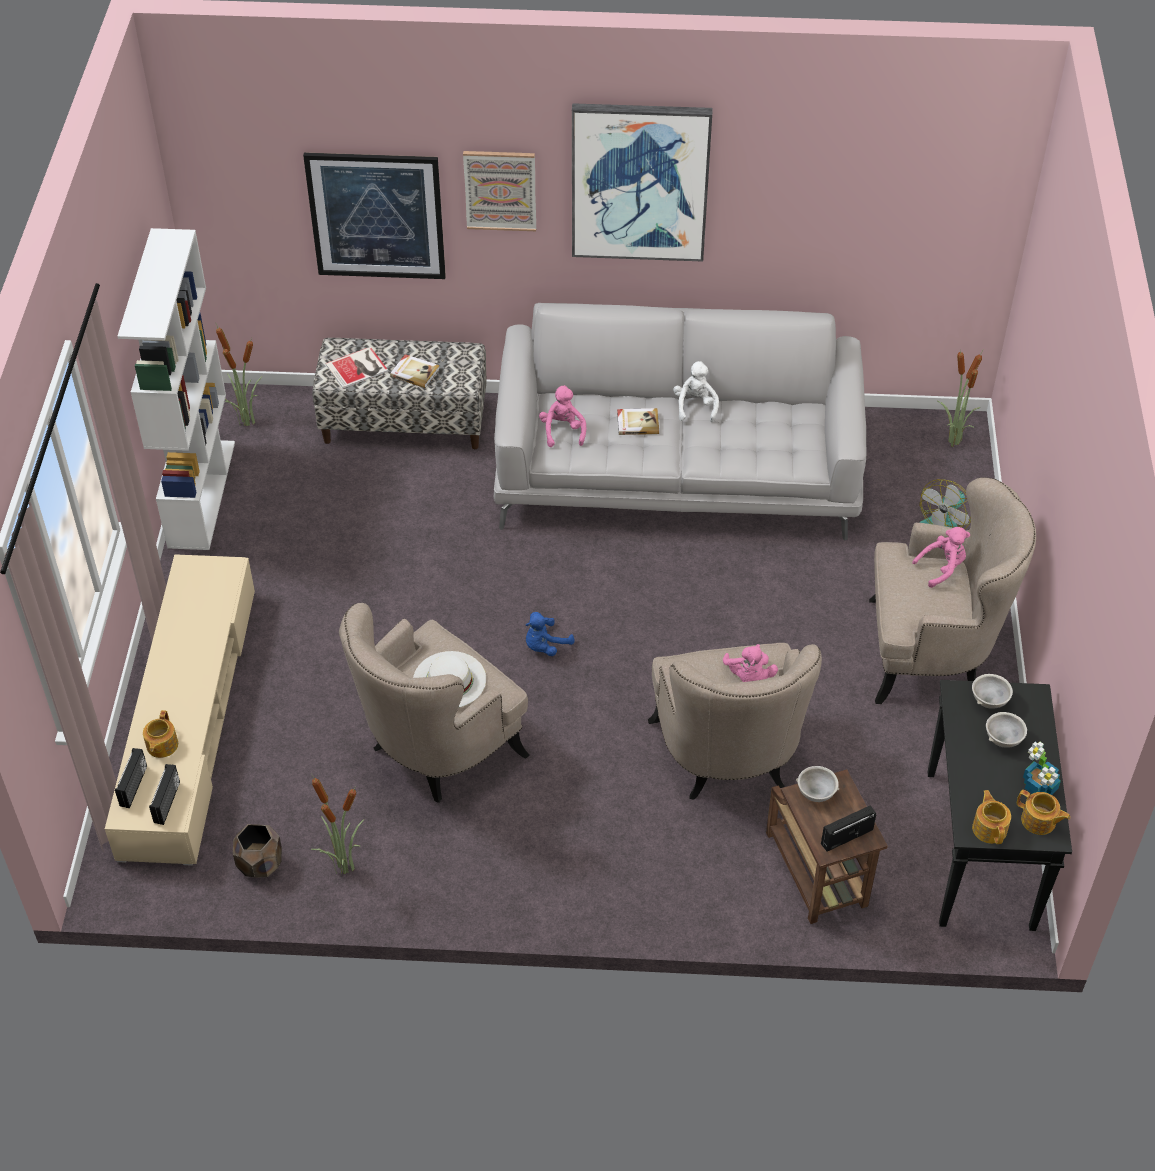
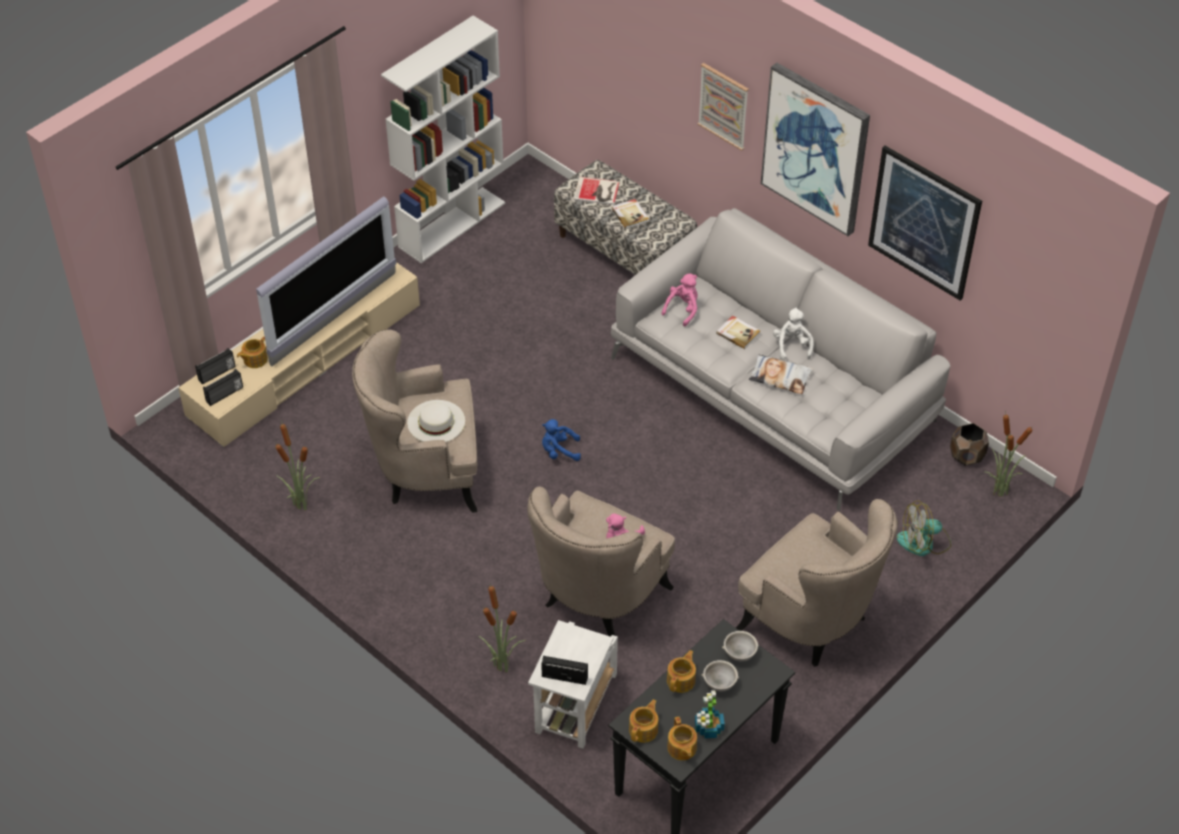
camera: 40 degrees right, 0 degrees up
potted plant [215,322,263,426] -> potted plant moved to [479,584,526,672]
brown planter [233,824,282,878] -> brown planter moved to [950,423,989,466]
picture [303,152,446,279] -> picture moved to [868,145,982,301]
white plush toy [673,361,719,422] -> white plush toy turned 45 degrees counterclockwise [773,308,814,360]
brown side table [766,769,888,924] -> white side table [528,620,618,749]
grey bowl [796,766,839,802] -> none
pink plush toy [912,527,970,588] -> none
none -> television [256,196,396,366]
none -> teapot [667,650,696,693]
none -> pillow [749,354,813,394]

